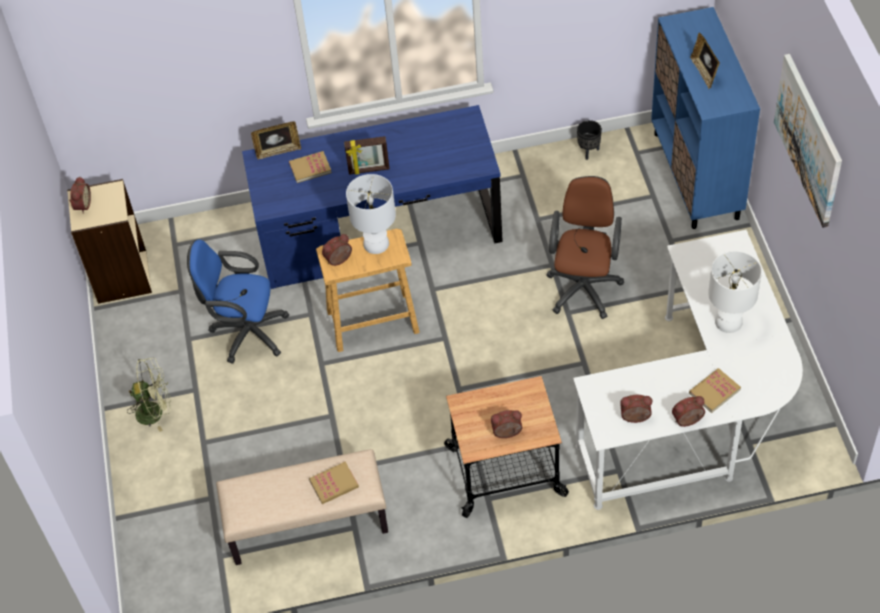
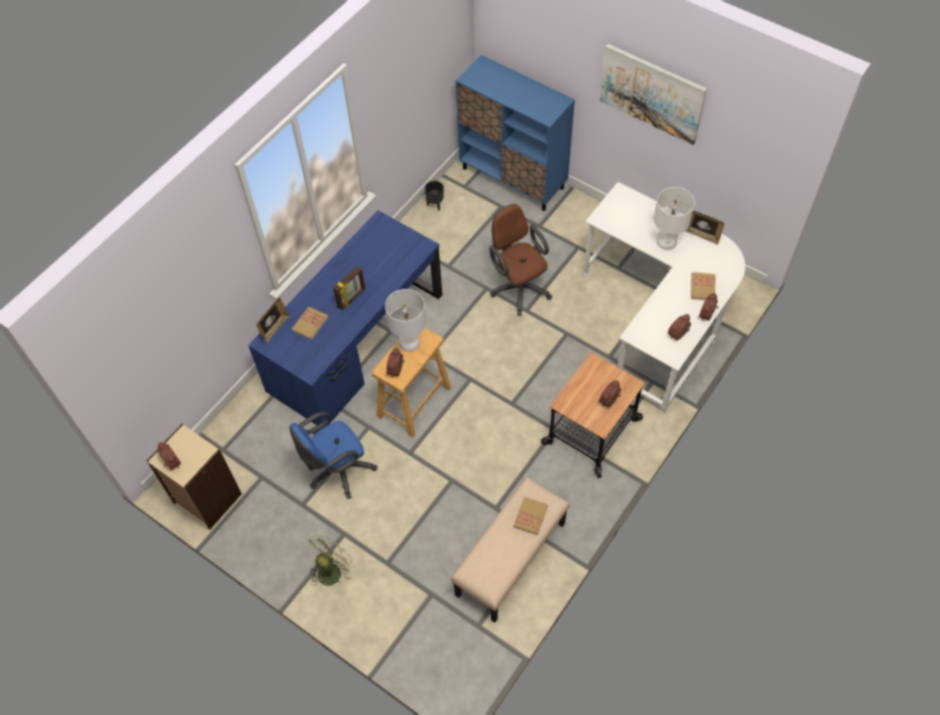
camera: 45 degrees left, 5 degrees up
picture frame [690,32,720,89] -> picture frame moved to [685,211,724,245]

